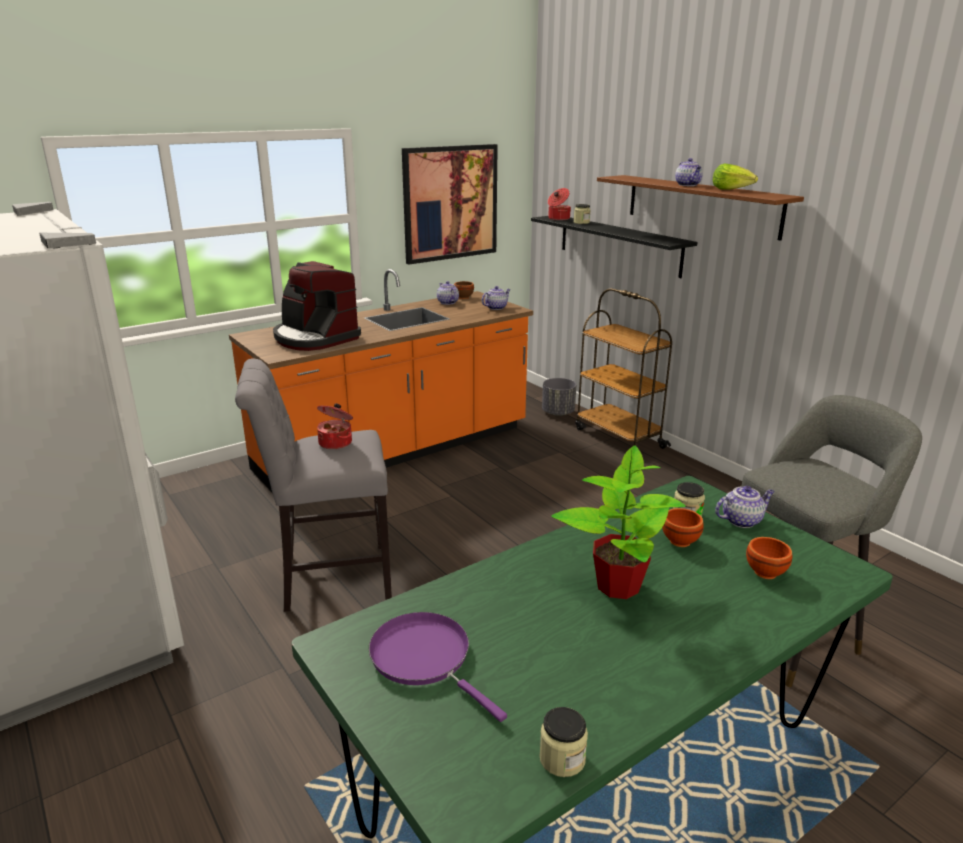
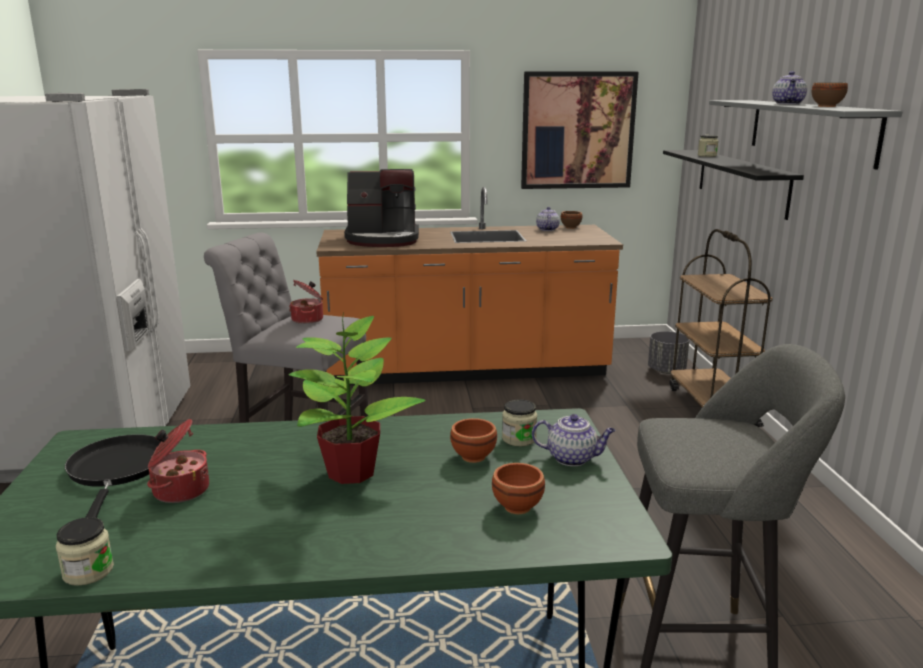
camera: 30 degrees right, 5 degrees down
coffee machine [273,261,361,351] -> coffee machine turned 75 degrees counterclockwise [344,169,419,247]
purple frying pan [369,612,507,722] -> black frying pan [65,434,161,518]
teapot [482,286,511,310] -> none
cooking pot [548,188,571,220] -> cooking pot moved to [147,419,209,503]
brown shelf [597,175,804,241] -> grey shelf [709,100,903,170]
lettuce [713,164,758,190] -> brown bowl [812,83,848,107]

